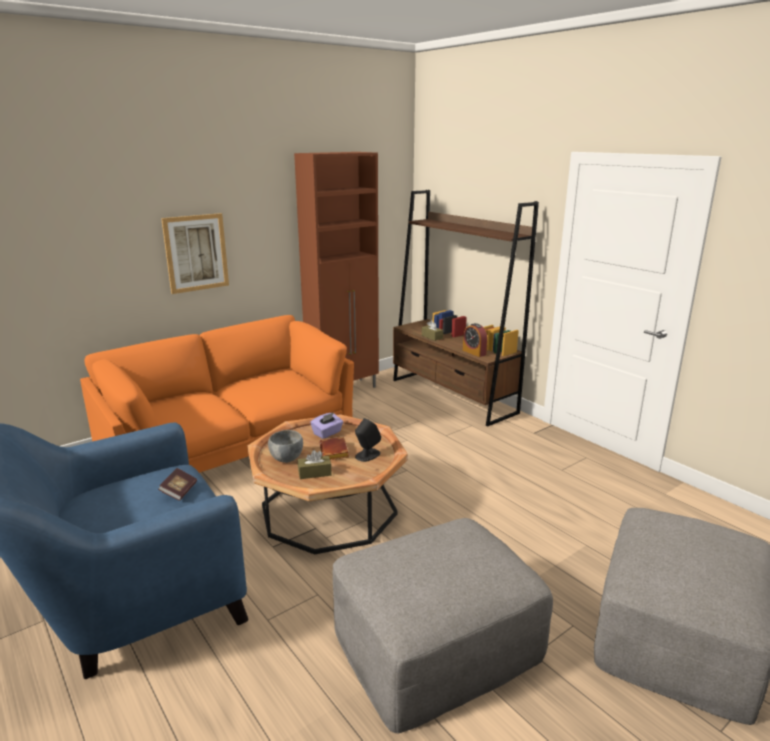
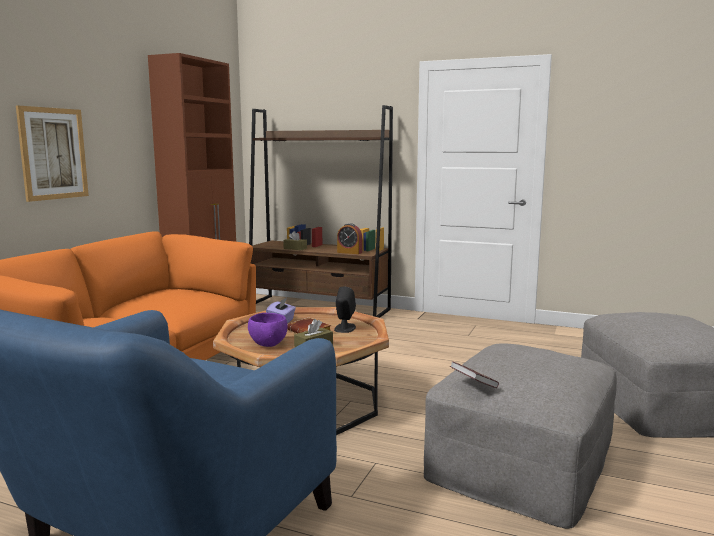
camera: 30 degrees left, 10 degrees down
book [158,468,197,501] -> book moved to [450,361,499,388]
grey bowl [268,430,303,463] -> purple bowl [248,313,287,347]

